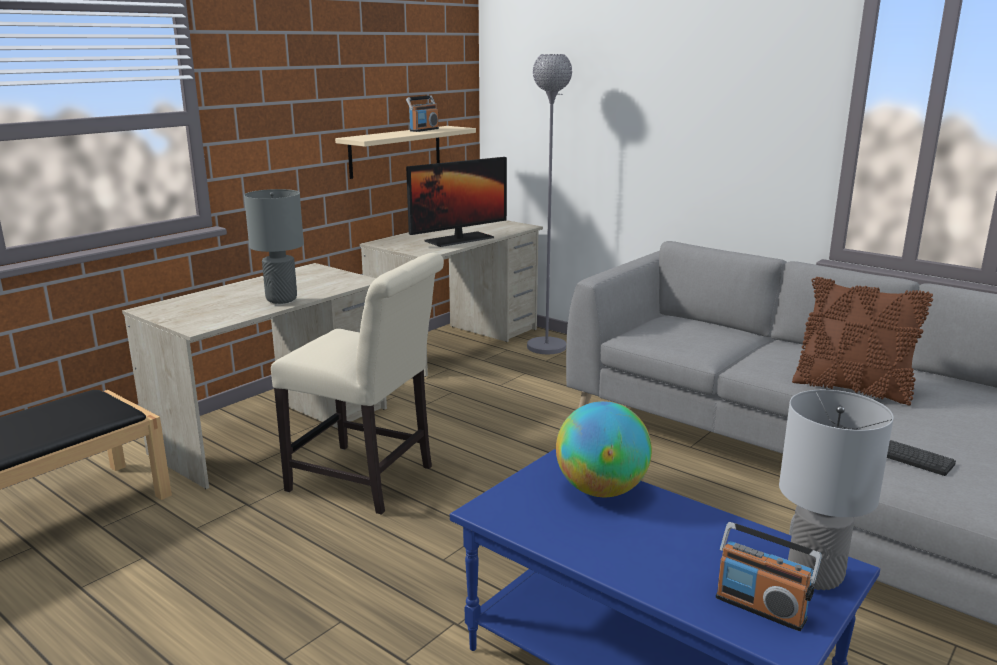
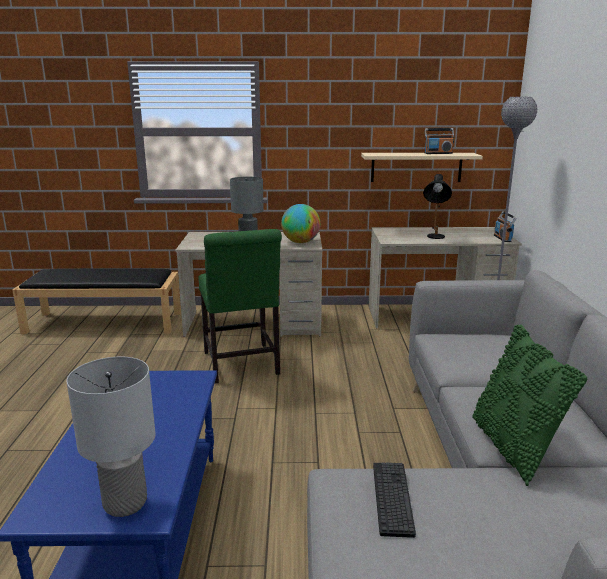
camera: 50 degrees right, 0 degrees up
beige chair [271,253,444,515] -> green chair [198,229,282,384]
monitor [406,157,507,247] -> black table lamp [423,174,452,239]
globe [556,401,652,497] -> globe moved to [281,204,320,243]
radio [716,522,822,631] -> radio moved to [494,211,517,242]
brown pillow [792,277,933,406] -> green pillow [472,325,587,486]

